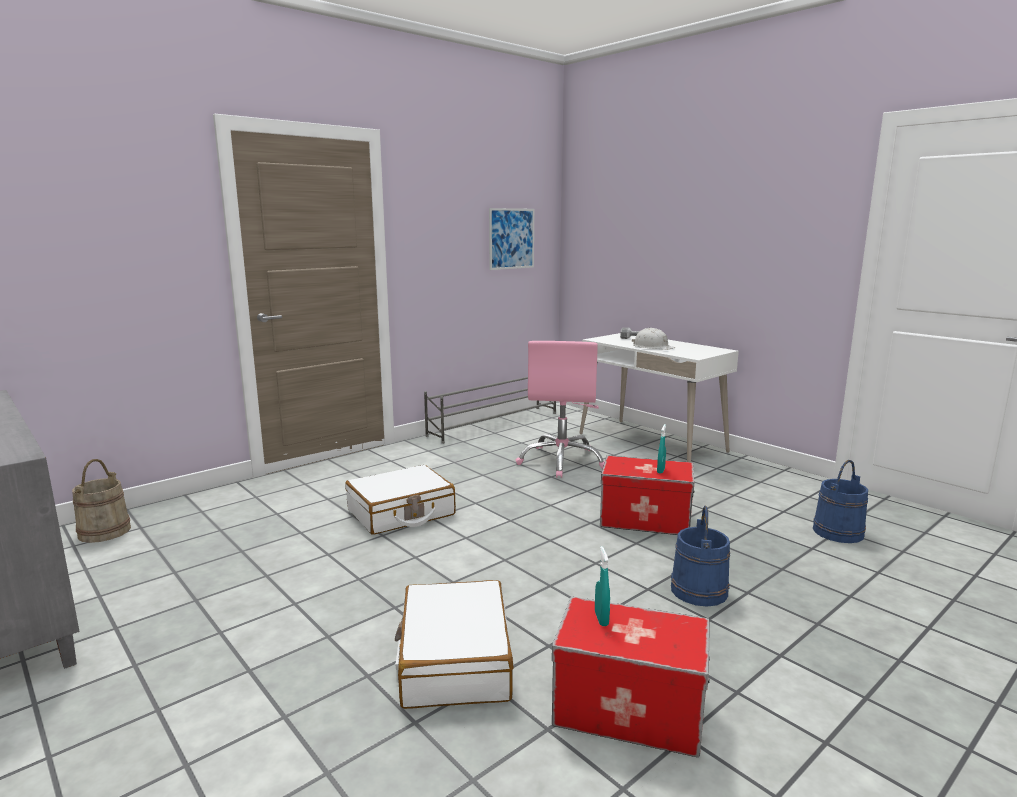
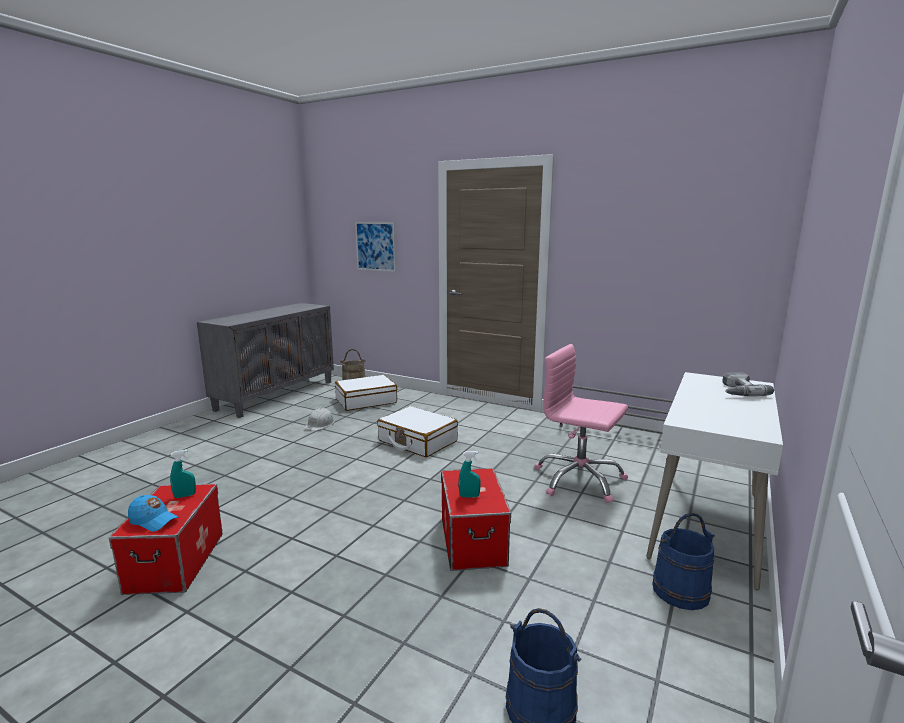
camera: 70 degrees right, 0 degrees up
white suitcase [395,580,513,709] -> white suitcase moved to [335,375,397,411]
picture [489,208,534,270] -> picture moved to [355,222,396,272]
pink office chair [515,341,605,478] -> pink office chair turned 45 degrees clockwise [535,344,628,503]
white hard hat [632,328,675,350] -> white hard hat moved to [304,408,335,431]
blue bucket [671,506,730,607] -> blue bucket moved to [652,513,715,610]
none -> blue cap [128,495,179,532]

